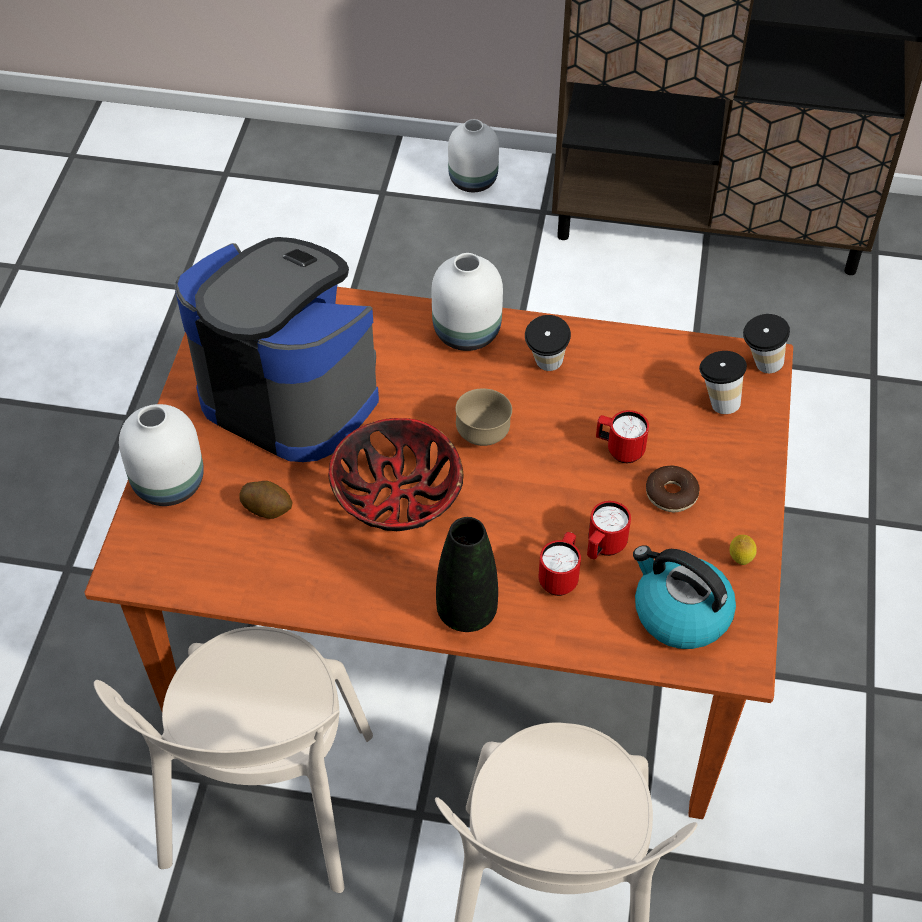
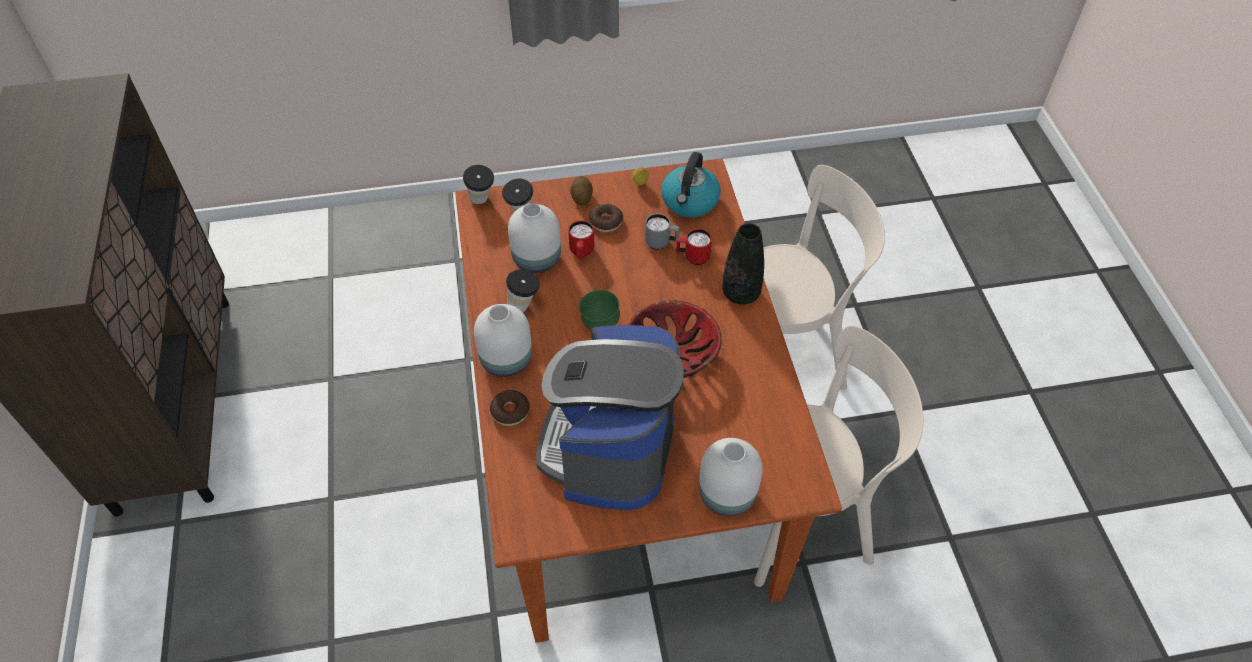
camera: 110 degrees left, 0 degrees up
potato [239,481,293,519] -> potato moved to [570,176,593,205]
white vase [448,119,499,192] -> white vase moved to [508,203,561,273]
brown bowl [455,388,512,446] -> green bowl [579,290,620,329]
red mug [587,501,631,559] -> grey mug [645,214,680,250]
none -> donut [490,390,530,426]

